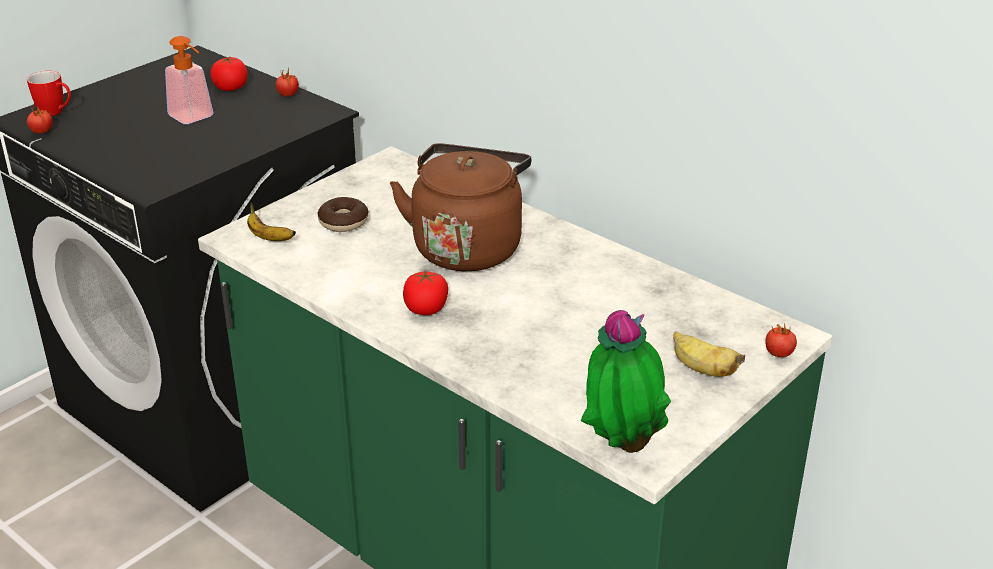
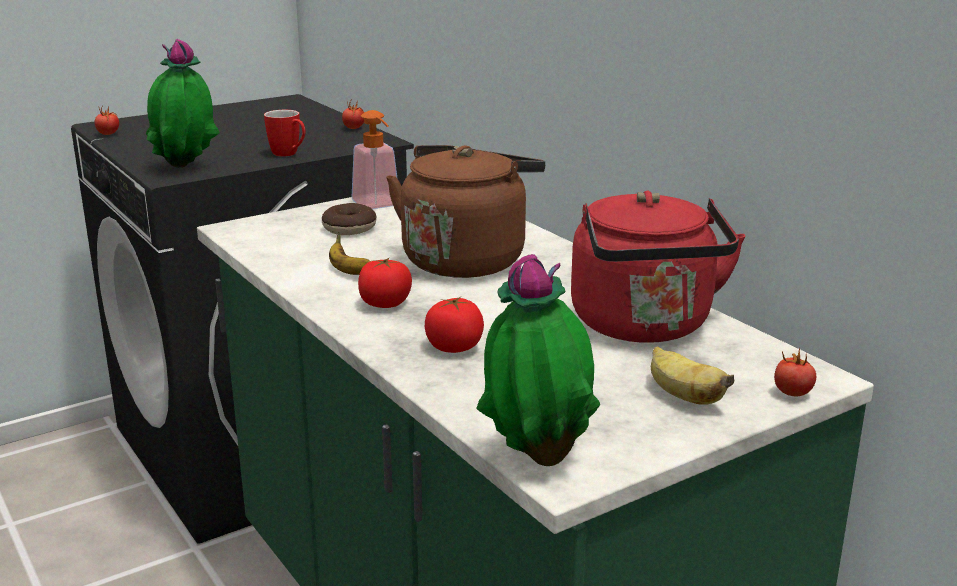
camera: 15 degrees right, 10 degrees down
mug [27,71,71,116] -> mug moved to [264,110,305,157]
soap dispenser [165,36,214,124] -> soap dispenser moved to [352,110,398,209]
tomato [210,56,248,91] -> tomato moved to [425,297,484,353]
banana [247,203,296,241] -> banana moved to [329,232,371,275]
none -> potted plant [146,39,220,168]
none -> red kettle [571,191,746,342]

